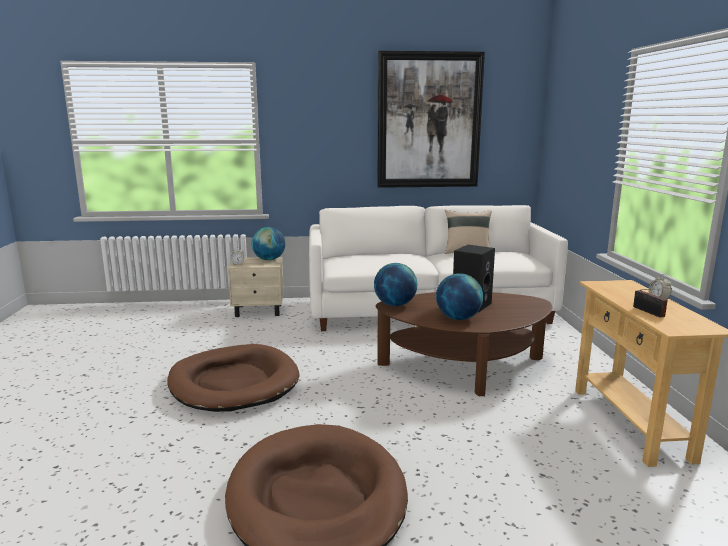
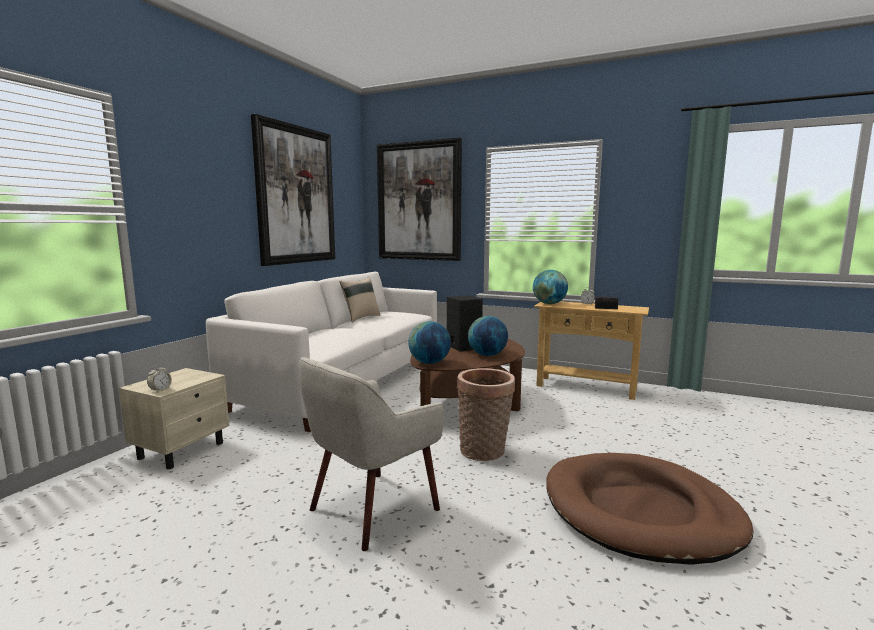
camera: 60 degrees left, 5 degrees down
brown dog bed [167,344,300,412] -> beige armchair [299,357,444,551]
globe [252,227,285,260] -> globe moved to [533,270,568,304]
none -> picture [377,138,462,261]
none -> basket [457,368,515,461]

